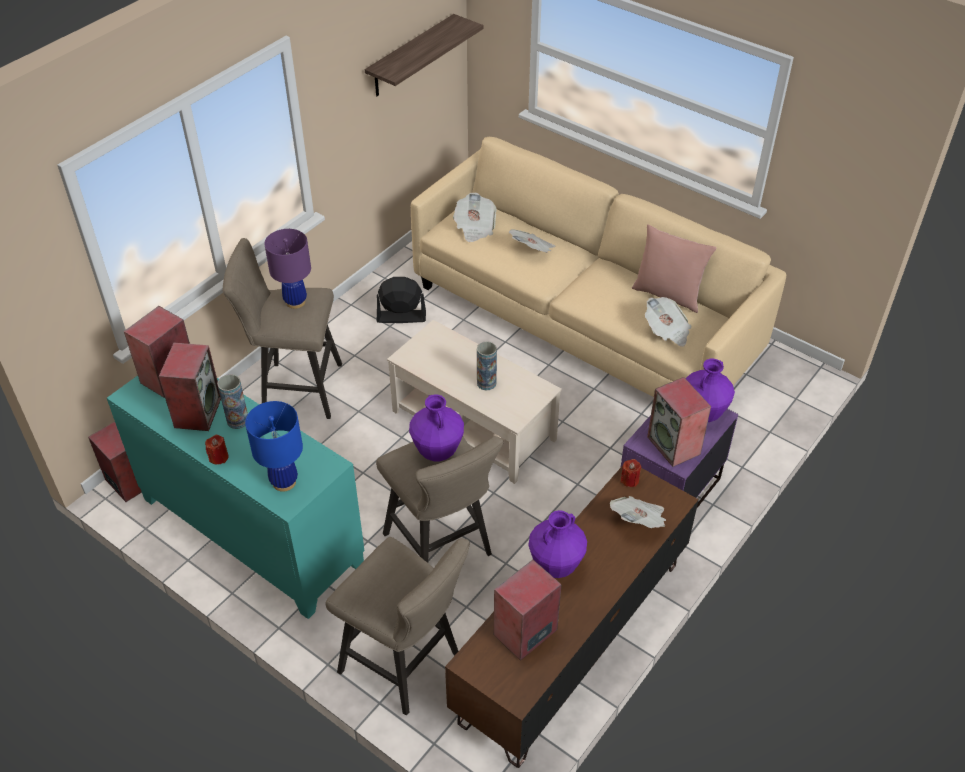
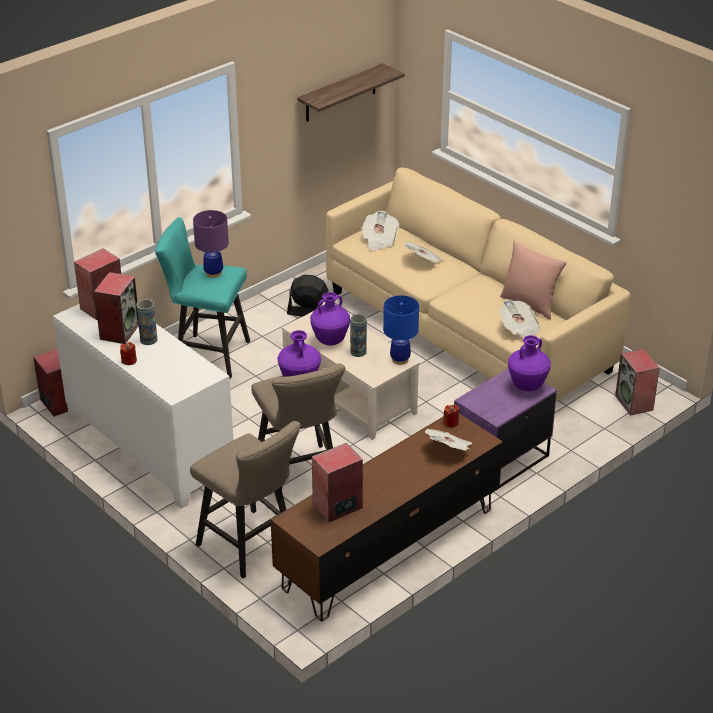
camera: 10 degrees right, 10 degrees down
turquoise cabinet [107,375,365,619] -> white cabinet [53,304,234,509]
beige stool [223,238,342,419] -> turquoise stool [155,217,250,379]
blue table lamp [245,401,303,492] -> blue table lamp moved to [383,295,419,365]
purple vase [528,510,587,578] -> purple vase moved to [310,292,350,346]
speaker [647,377,711,467] -> speaker moved to [615,349,660,416]

